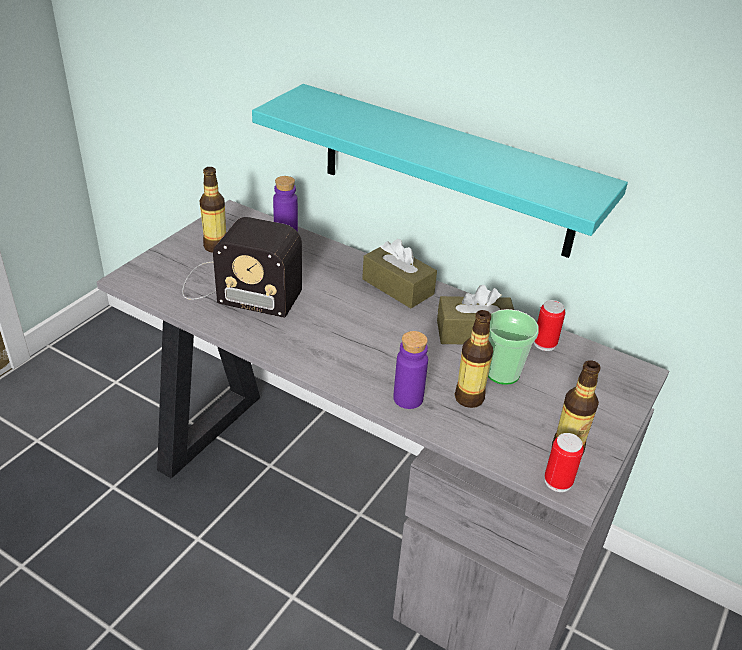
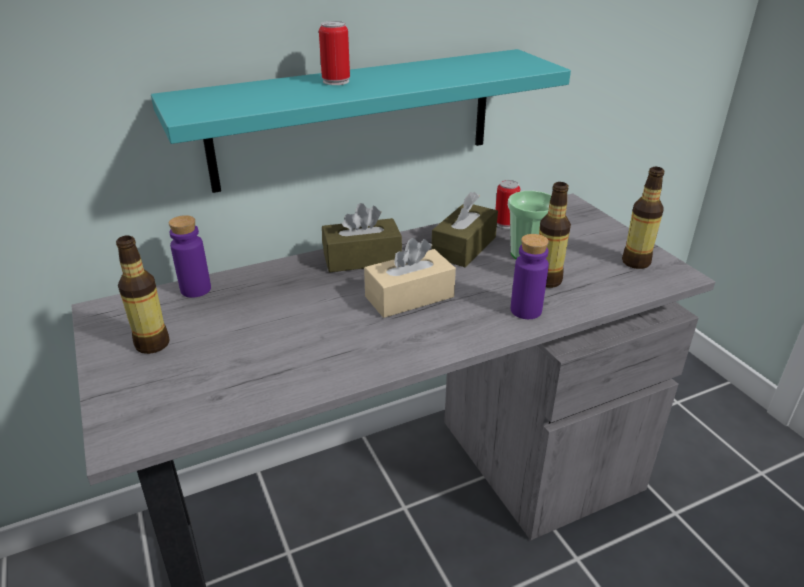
camera: 55 degrees left, 5 degrees down
radio [182,217,302,318] -> none
can [544,433,584,492] -> can moved to [319,21,350,85]
none -> beige tissue box [364,238,456,318]

